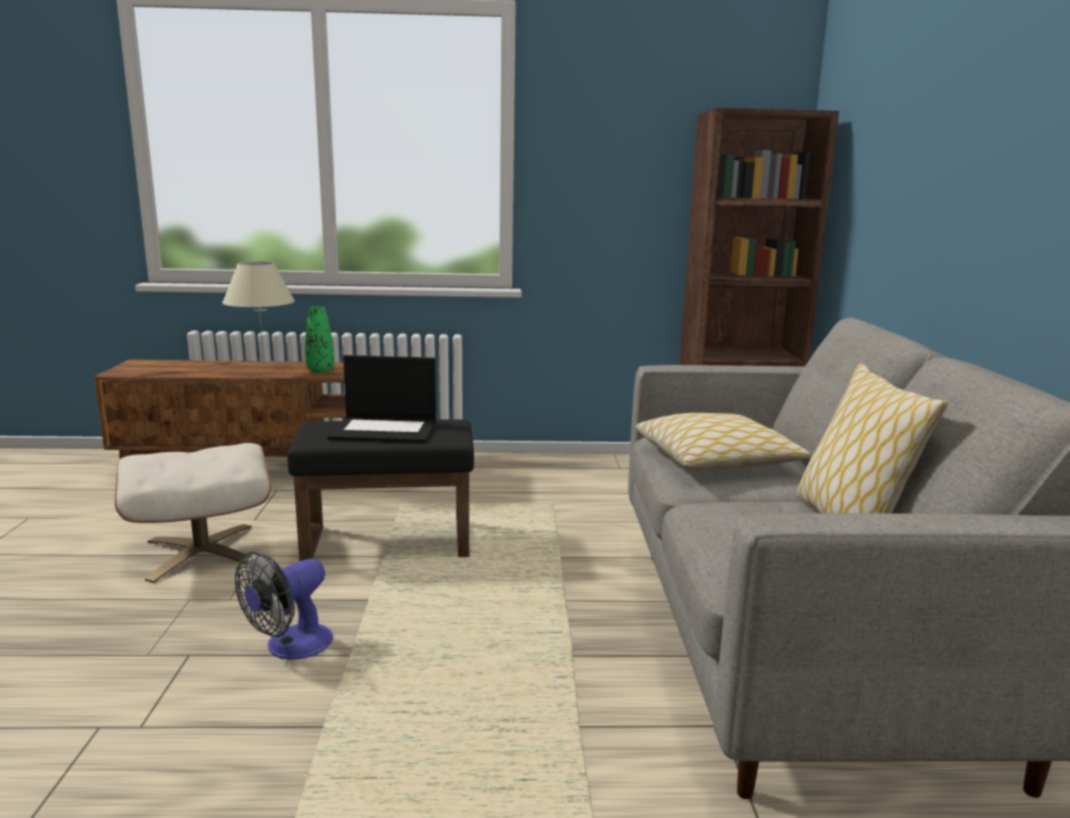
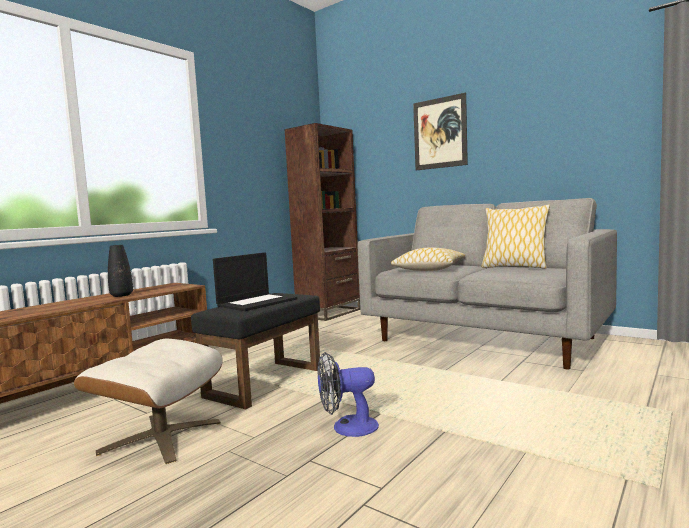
camera: 50 degrees left, 10 degrees down
beige table lamp [222,261,295,371] -> none
fan [235,552,333,660] -> fan turned 90 degrees clockwise [318,352,379,437]
green vase [305,306,334,373] -> black vase [108,245,133,297]
none -> picture [413,93,468,170]

